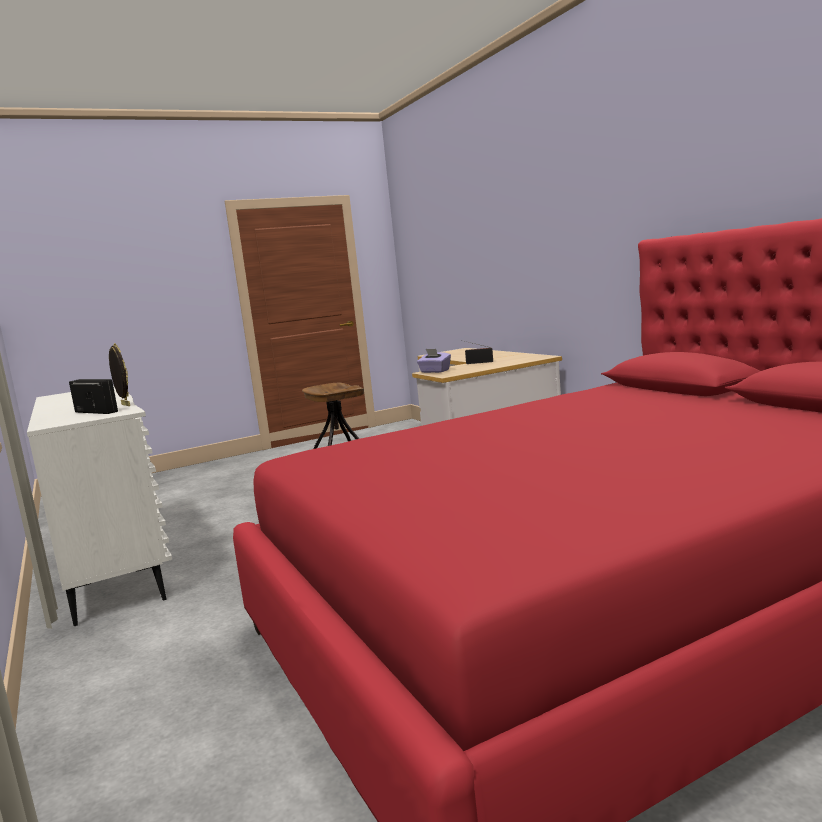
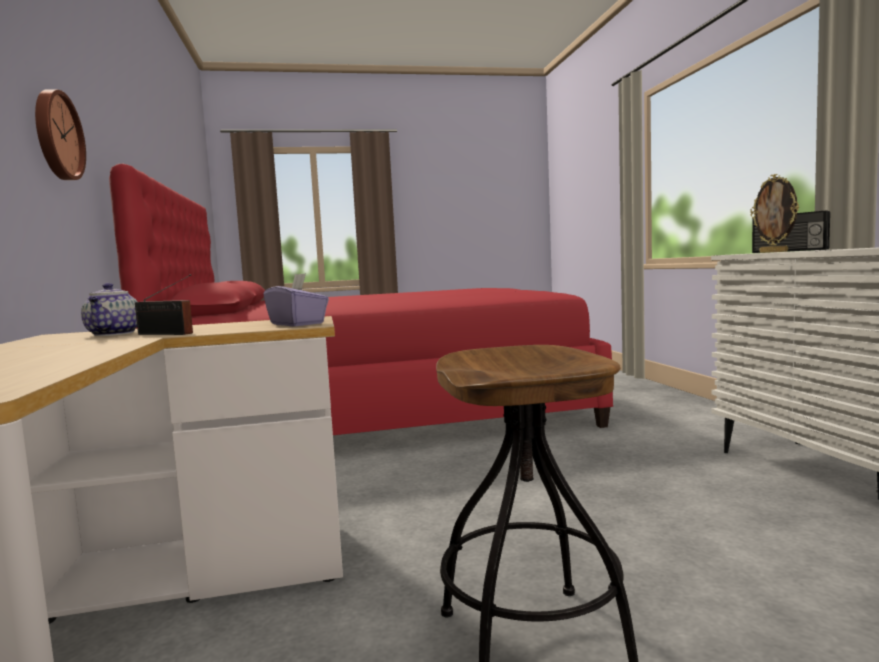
camera: 165 degrees left, 5 degrees down
none -> wall clock [35,89,86,180]
none -> teapot [81,283,138,336]

